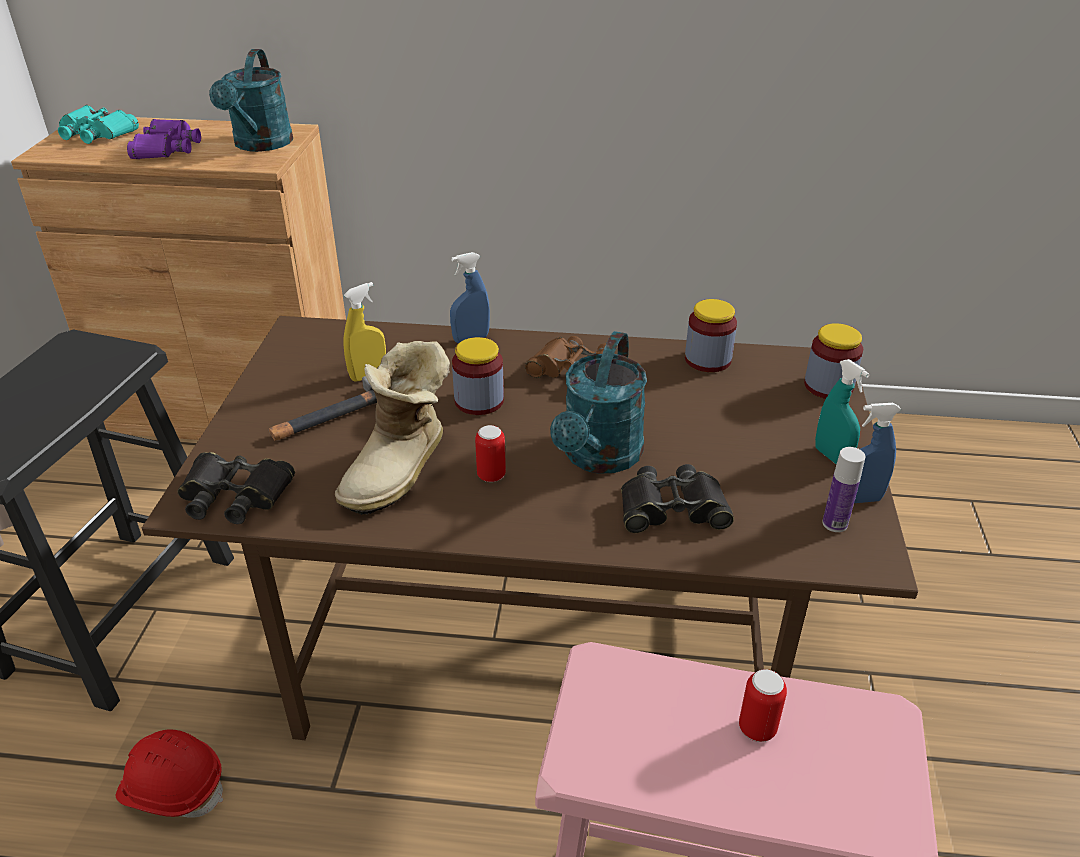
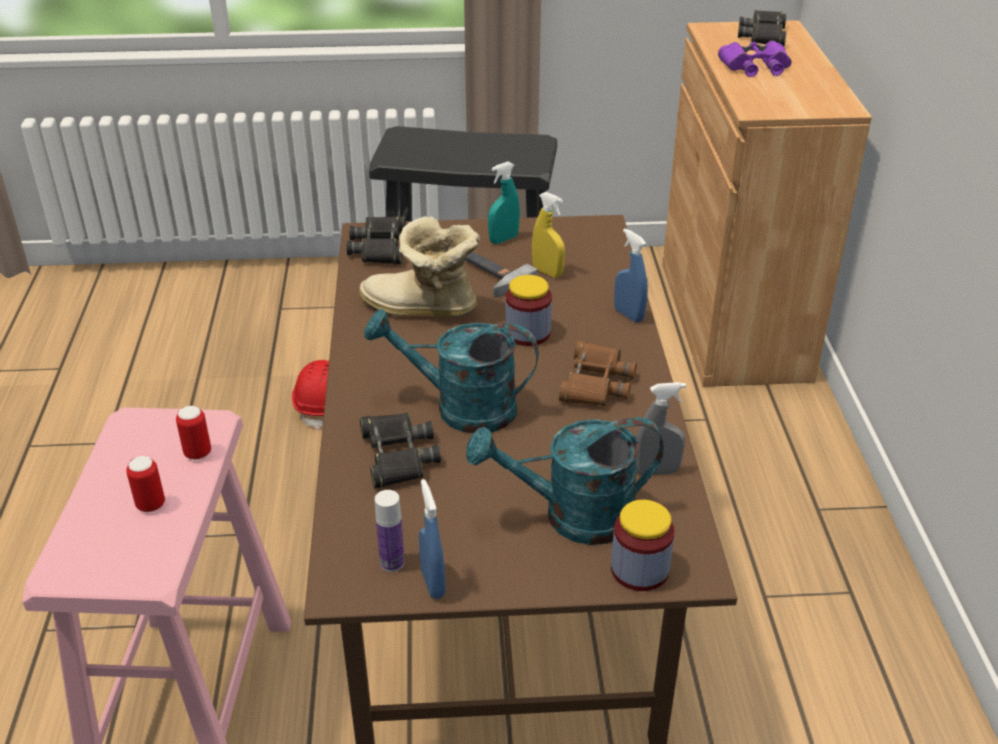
camera: 80 degrees right, 0 degrees up
turquoise binoculars [58,105,139,144] -> black binoculars [738,10,787,46]
turquoise watering can [209,49,293,152] -> turquoise watering can moved to [466,417,664,545]
can [475,425,506,482] -> can moved to [176,406,211,460]
jar [685,299,737,372] -> grey spray bottle [636,382,686,475]
turquoise spray bottle [815,359,870,464] -> turquoise spray bottle moved to [488,161,520,244]

